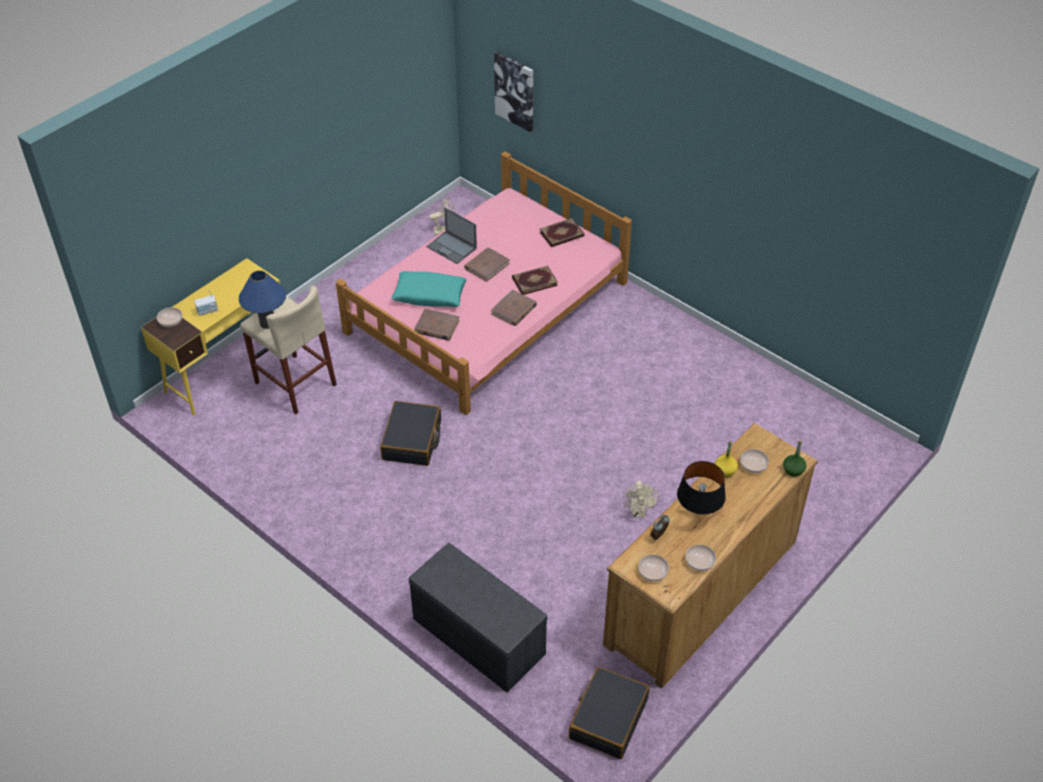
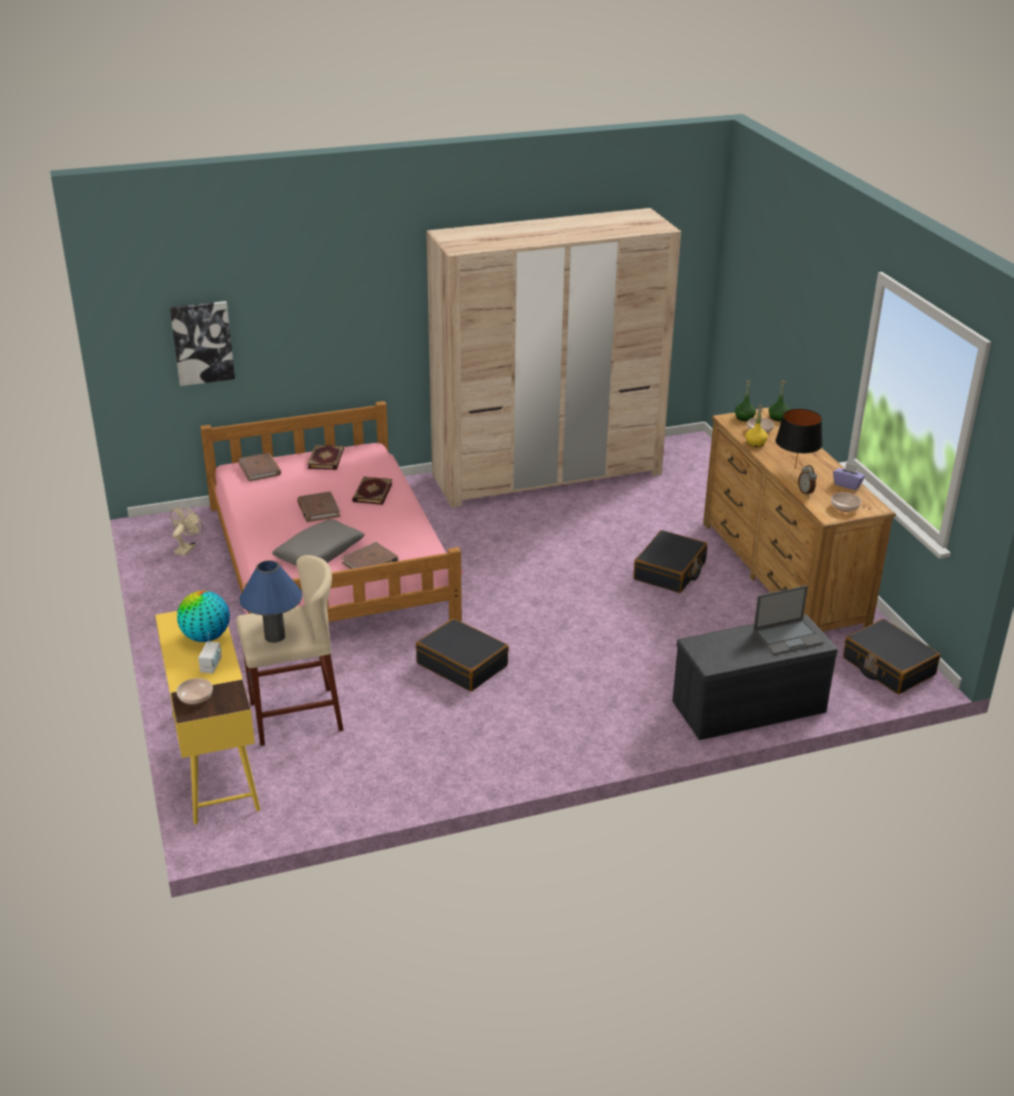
camera: 60 degrees left, 15 degrees down
turquoise pillow [392,271,467,307] -> grey pillow [272,519,365,566]
laptop [426,208,477,264] -> laptop moved to [753,585,824,655]
brown book [491,290,537,326] -> brown book moved to [238,453,281,482]
beige fan [623,481,659,517] -> black suitcase [633,530,707,593]
bowl [686,545,716,571] -> purple tissue box [833,463,865,490]
none -> globe [177,591,230,642]
none -> beige wardrobe [426,208,681,508]
none -> green bottle [735,381,756,421]

